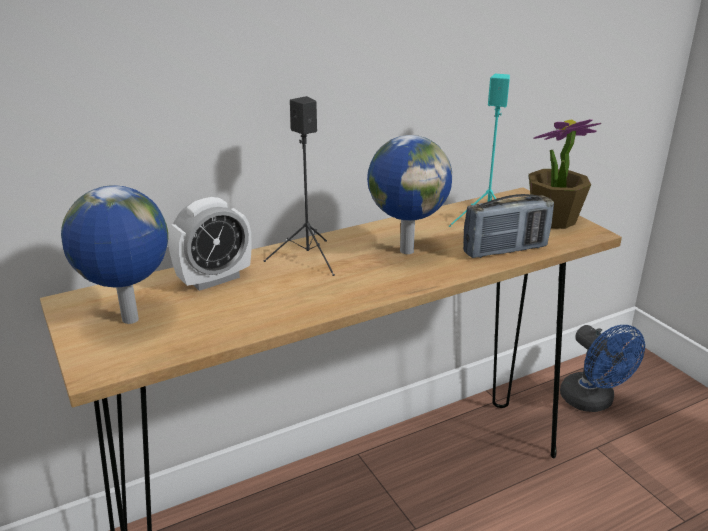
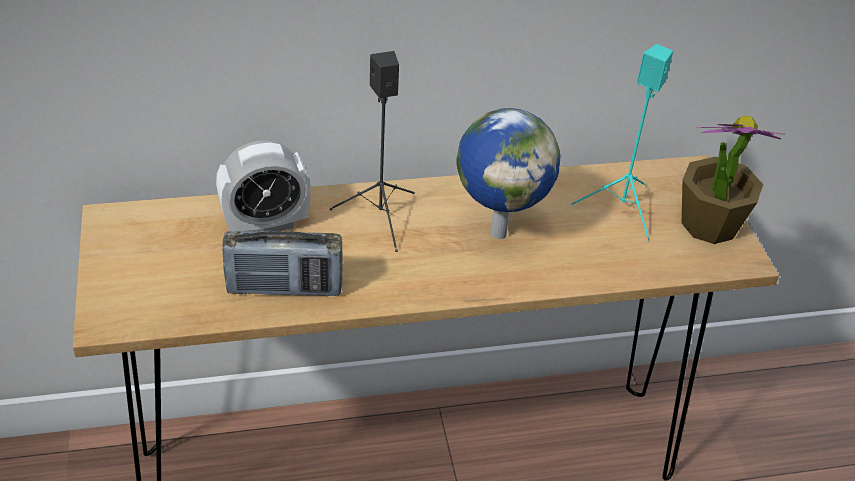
camera: 15 degrees right, 15 degrees up
globe [61,185,168,324] -> none
radio [463,194,554,258] -> radio moved to [222,231,343,296]
blue fan [560,325,645,412] -> none

